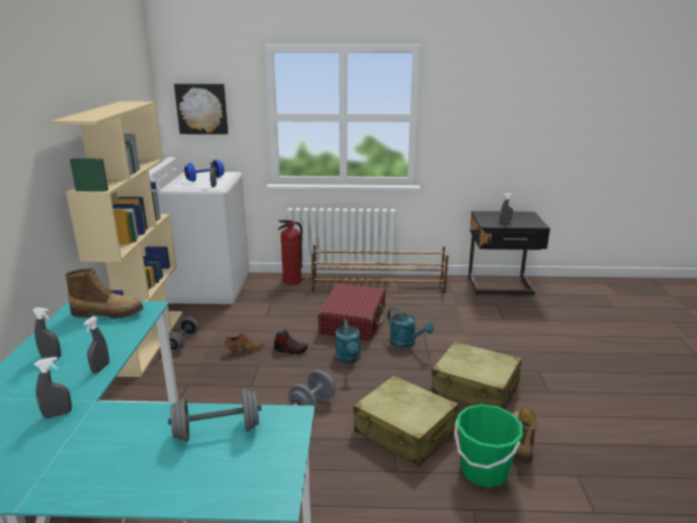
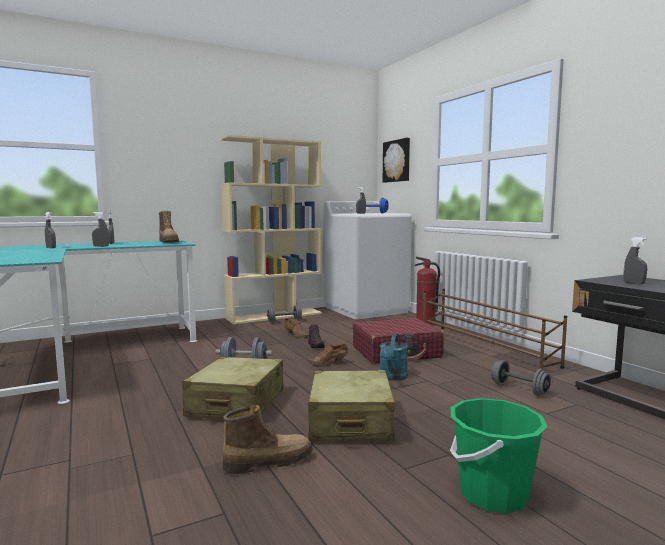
camera: 60 degrees right, 15 degrees down
grey dumbbell [168,389,261,442] -> grey dumbbell moved to [491,360,551,396]
turquoise watering can [335,319,361,363] -> brown shoe [307,344,348,365]
green bucket [454,404,523,487] -> green bucket moved to [450,398,548,513]

